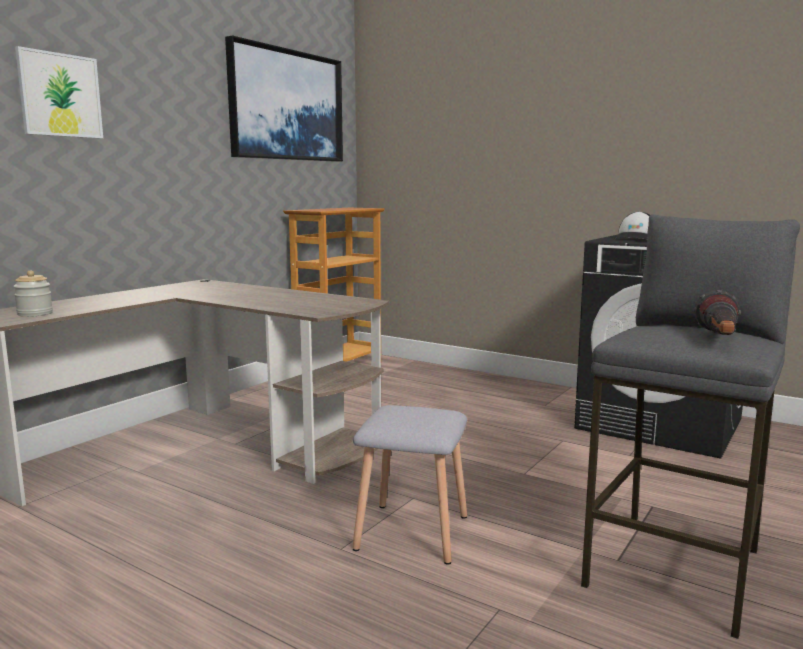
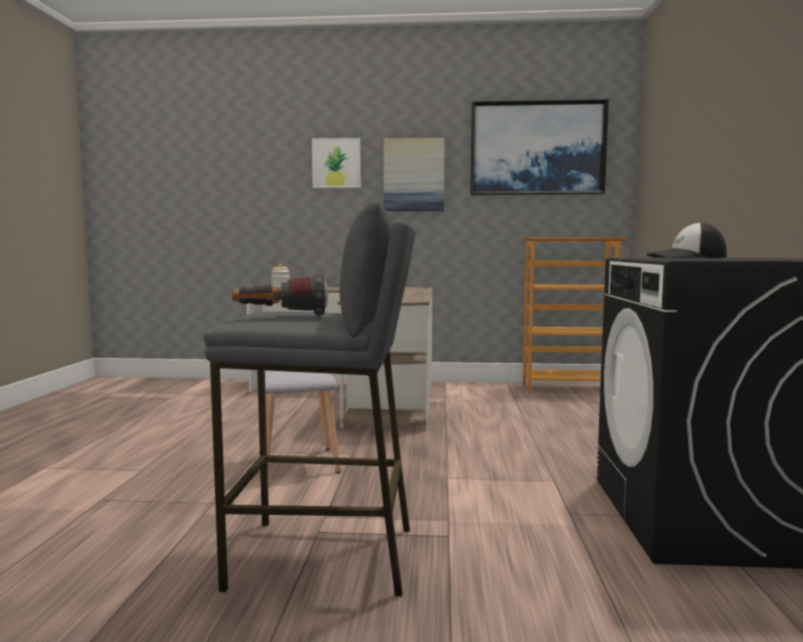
camera: 60 degrees right, 5 degrees down
none -> picture [384,138,445,211]

